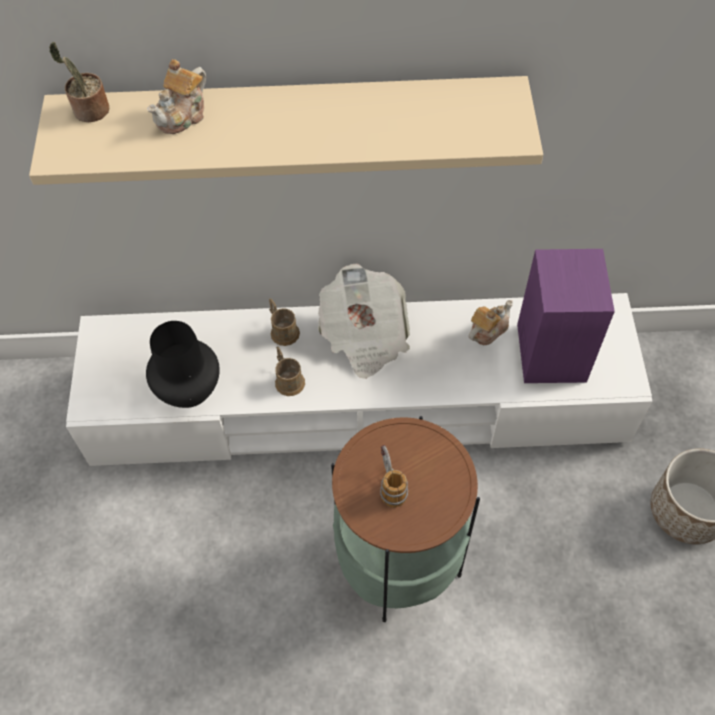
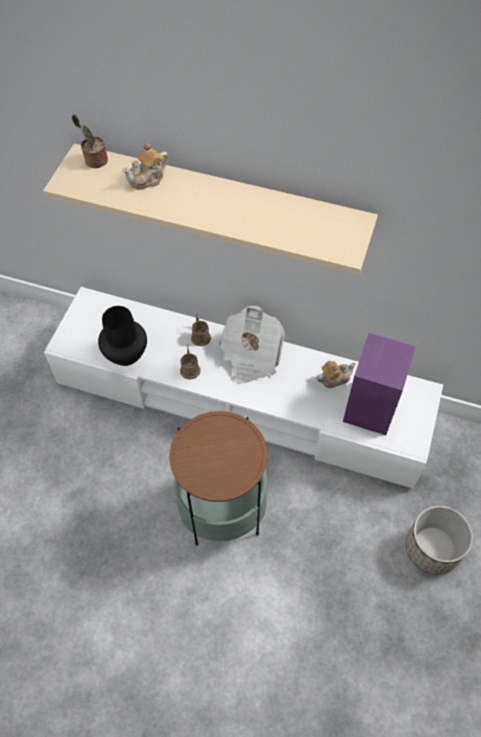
camera: 20 degrees right, 0 degrees up
mug [380,445,408,508] -> none

